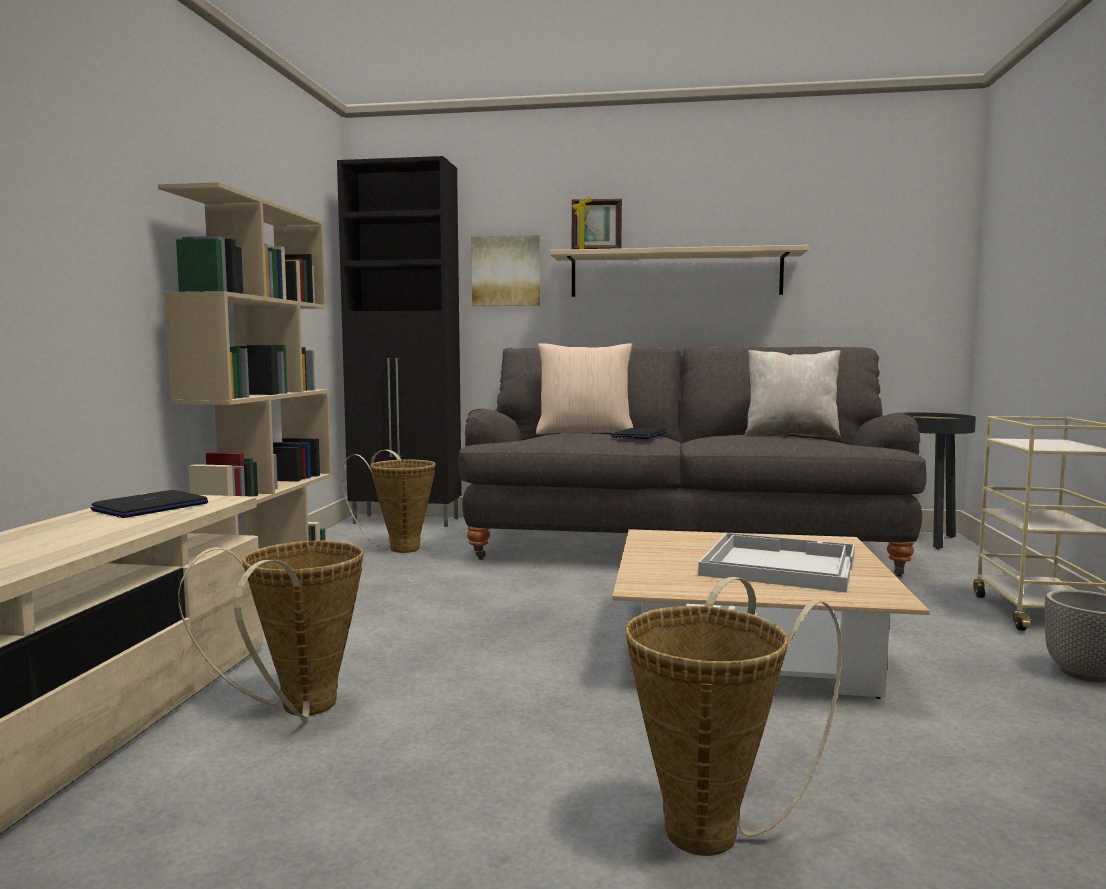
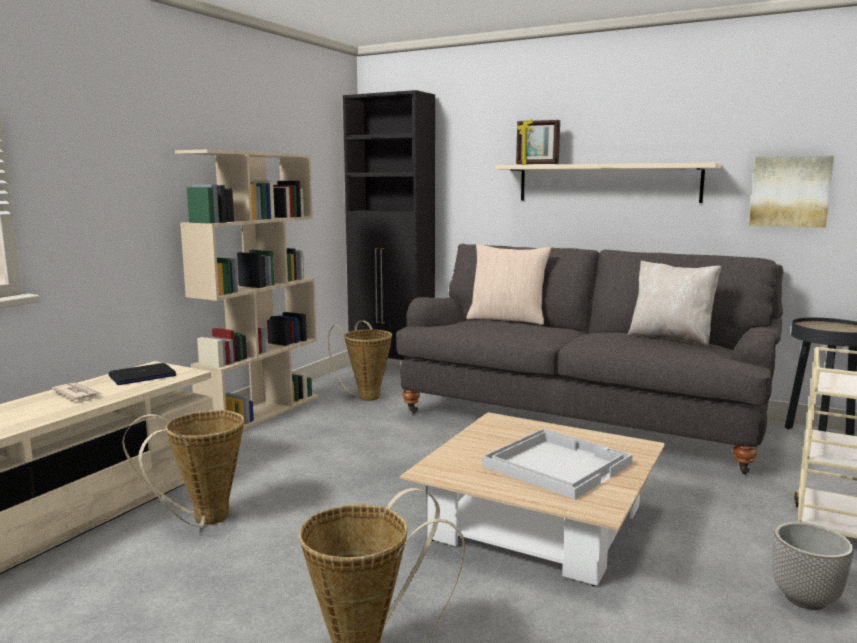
camera: 20 degrees right, 5 degrees up
picture [471,235,540,306] -> picture moved to [749,156,834,228]
laptop [610,428,666,439] -> none
none -> newspaper [52,383,103,401]

